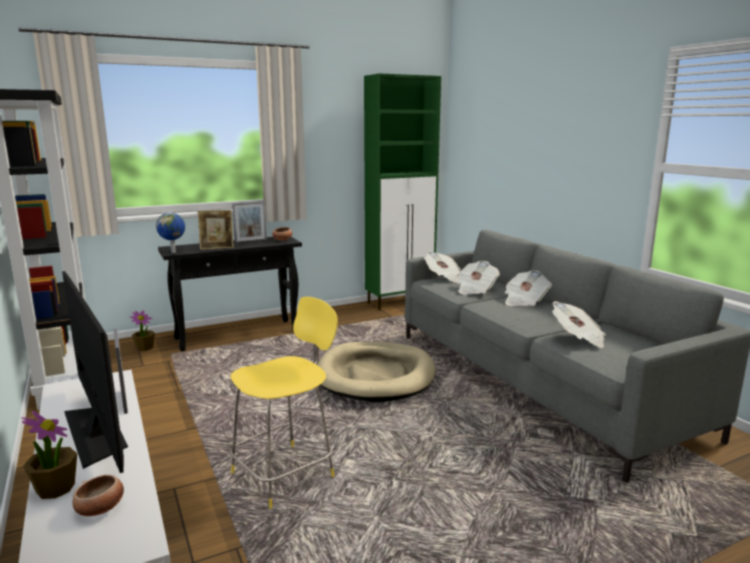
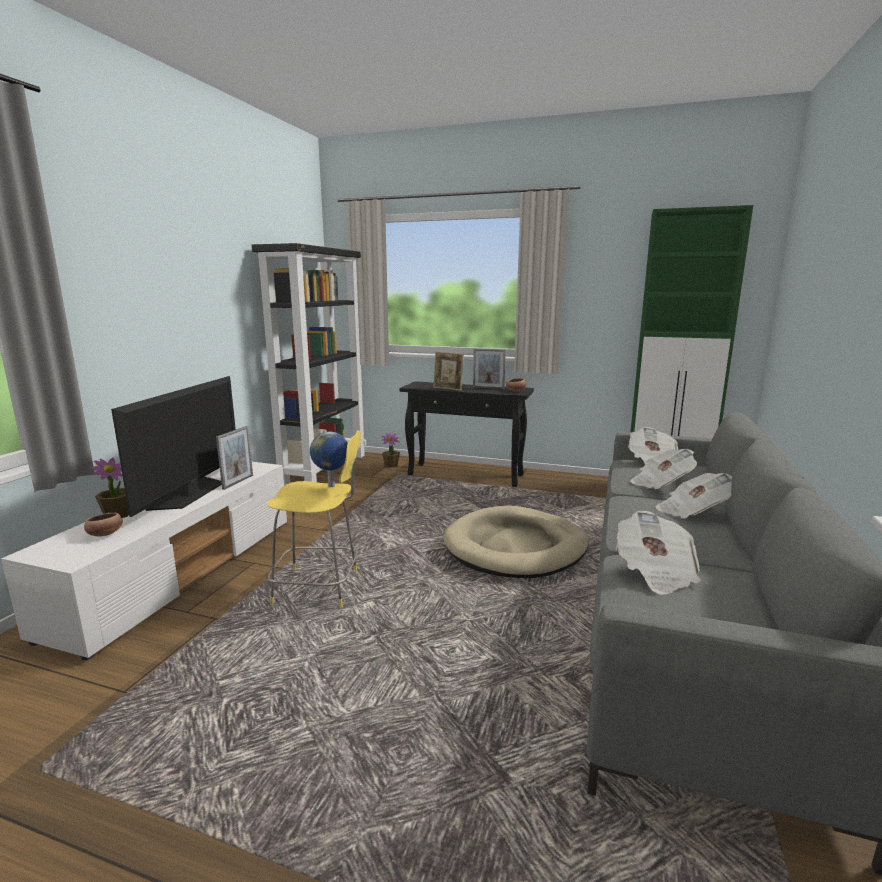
camera: 45 degrees right, 0 degrees up
globe [156,212,185,253] -> globe moved to [310,431,348,487]

